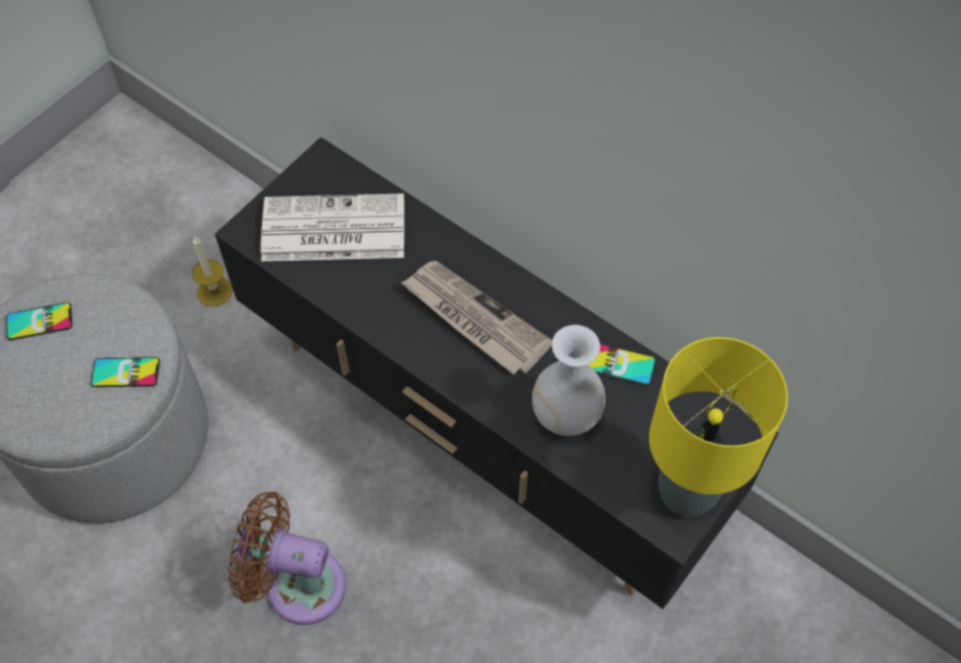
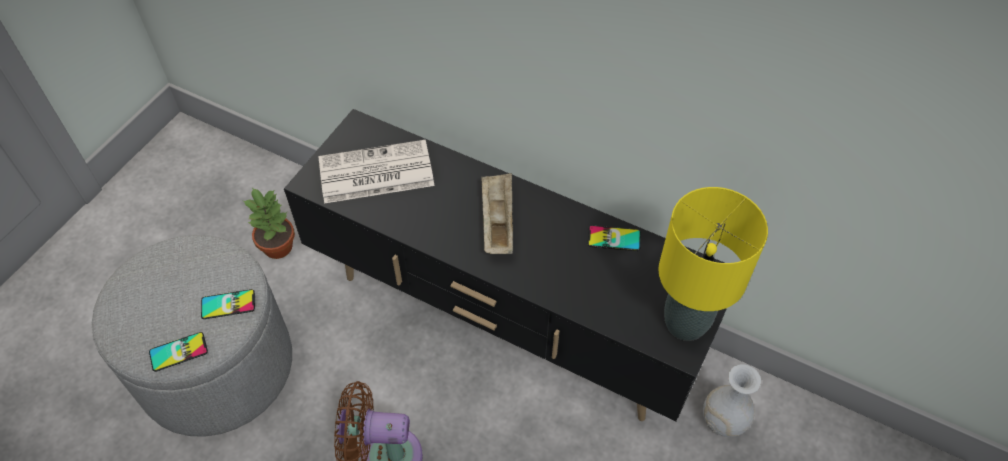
camera: 10 degrees left, 5 degrees down
phone [6,302,72,340] -> phone moved to [149,332,208,372]
candle [192,236,233,307] -> potted plant [243,187,295,259]
newspaper [401,261,552,375] -> beige tray [481,173,513,254]
white vase [532,325,605,436] -> white vase moved to [703,364,761,437]

